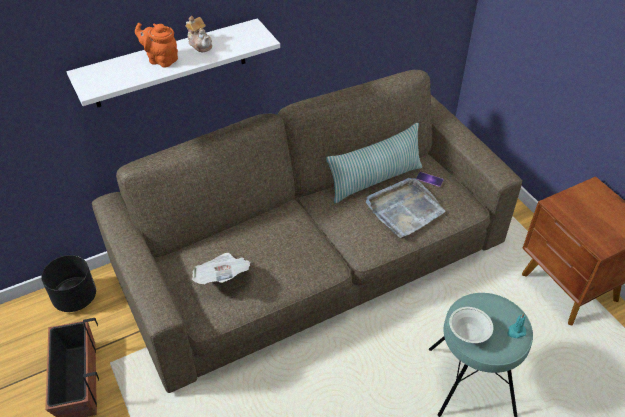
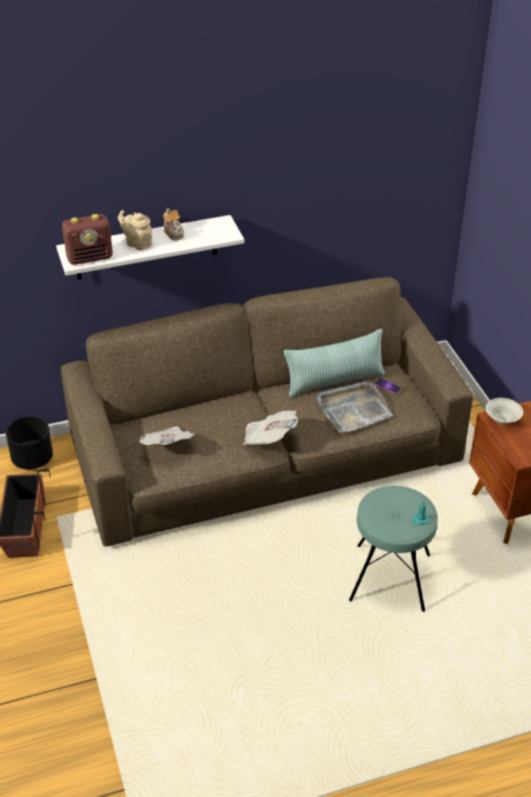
camera: 10 degrees right, 5 degrees down
orange teapot [135,23,178,68] -> beige teapot [118,210,152,250]
white bowl [449,307,494,343] -> white bowl moved to [486,398,523,425]
none -> radio [62,214,113,265]
none -> newspaper [243,411,298,445]

